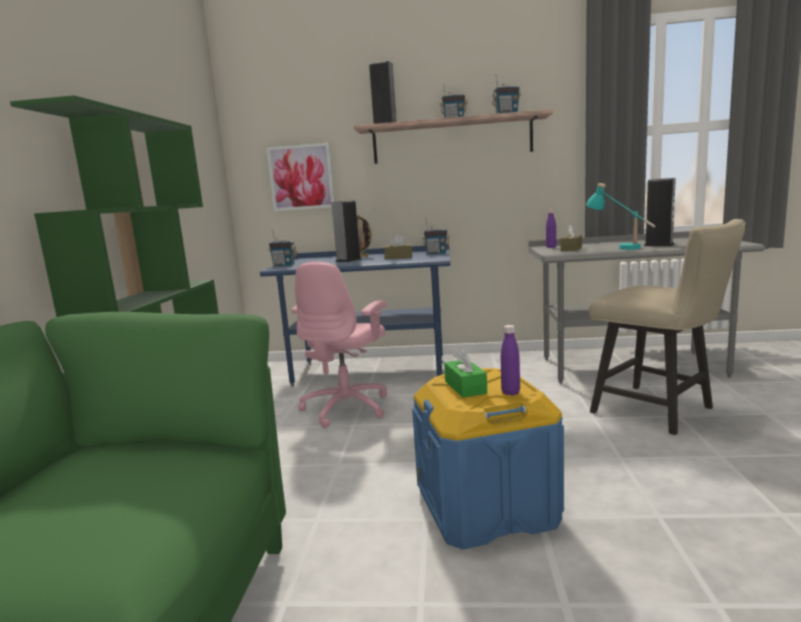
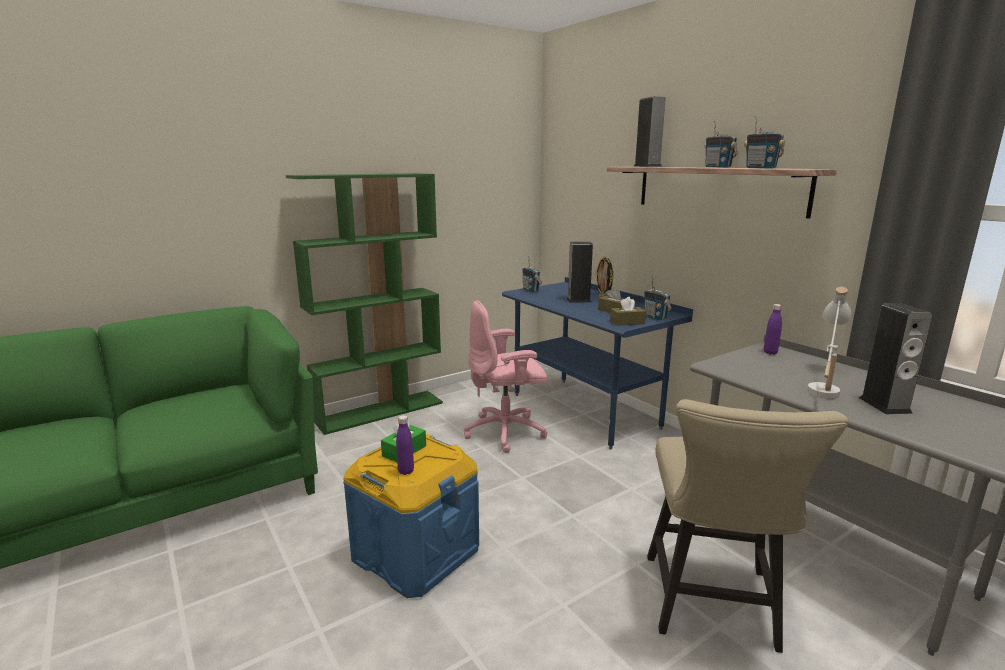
camera: 50 degrees right, 5 degrees up
picture [267,143,334,211] -> none
brown tissue box [560,225,582,251] -> brown tissue box moved to [610,297,646,326]
turquoise table lamp [586,183,656,250] -> white table lamp [807,287,852,399]

